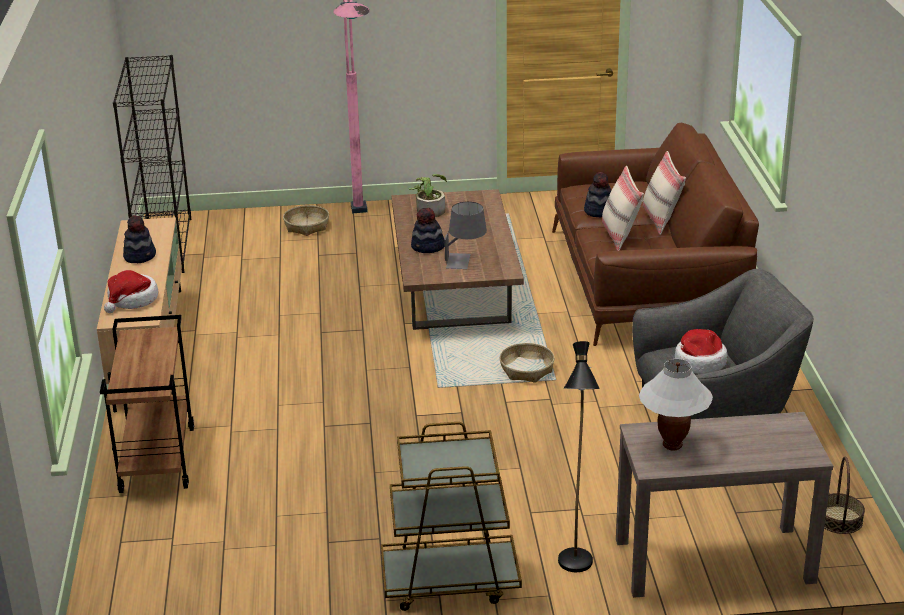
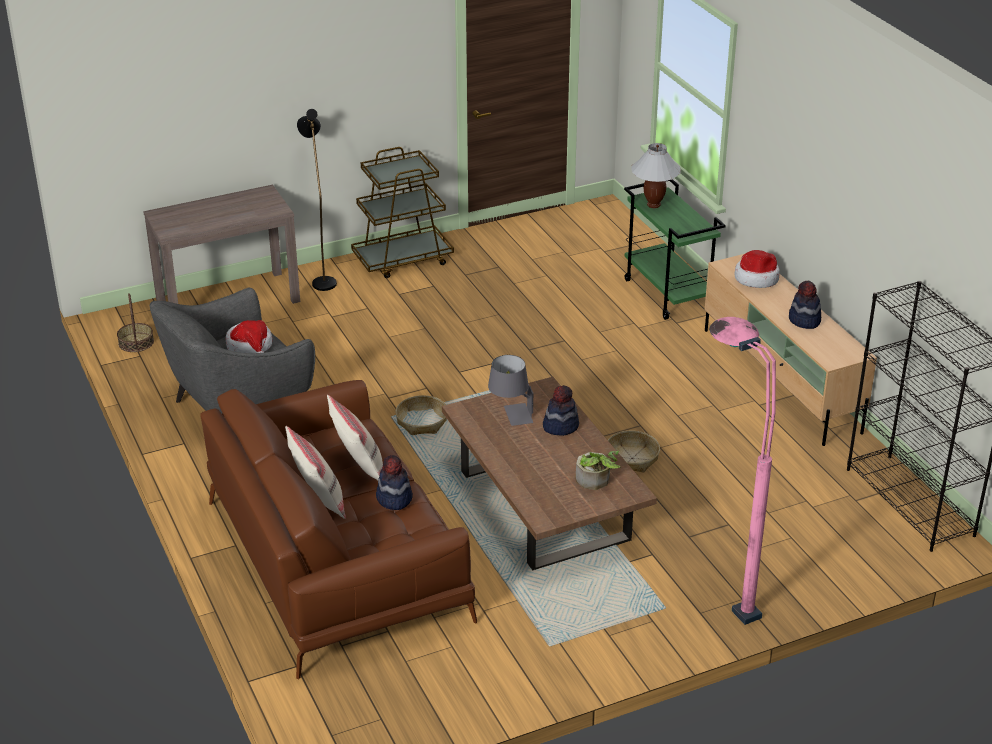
camera: 160 degrees right, 5 degrees up
brown cart [100,315,194,493] -> green cart [624,179,726,320]
basket [283,205,329,236] -> basket moved to [608,431,660,473]
white table lamp [639,359,713,450] -> white table lamp moved to [631,143,681,208]

